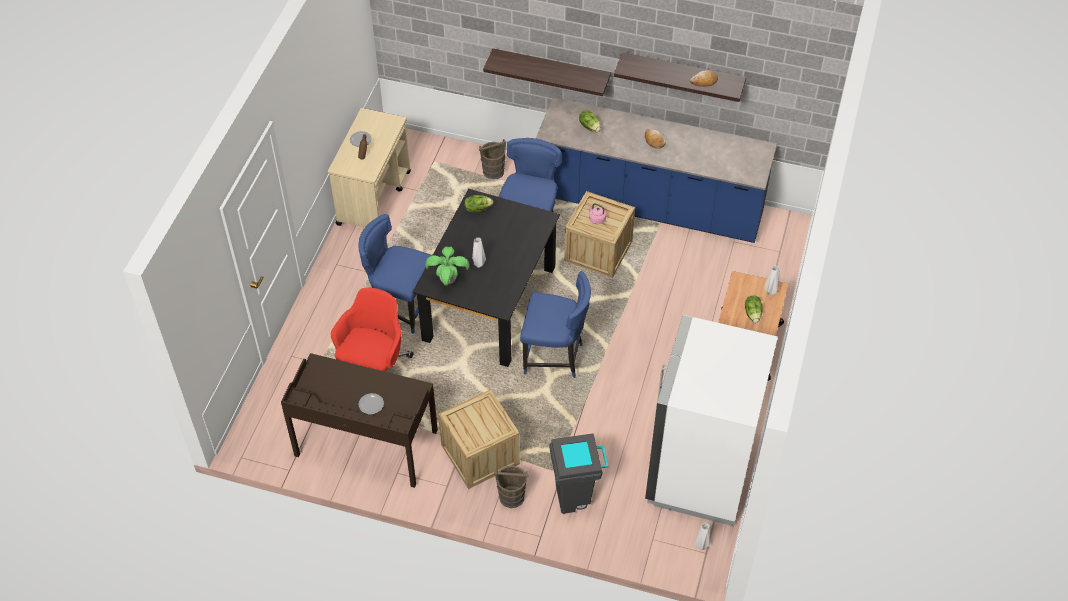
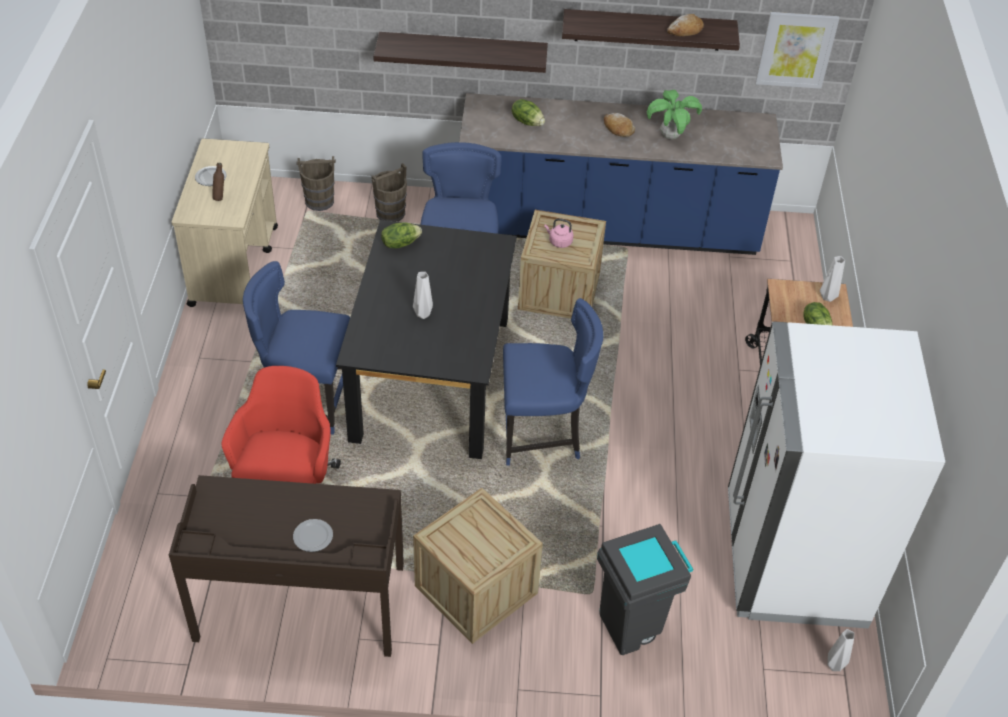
camera: 15 degrees left, 5 degrees down
potted plant [425,247,469,285] -> potted plant moved to [647,90,702,139]
brown bucket [494,465,529,508] -> brown bucket moved to [296,156,336,211]
none -> picture [756,12,839,89]

